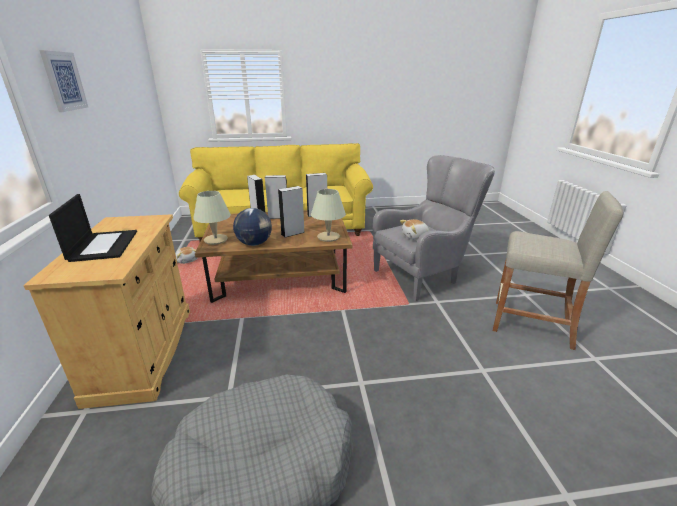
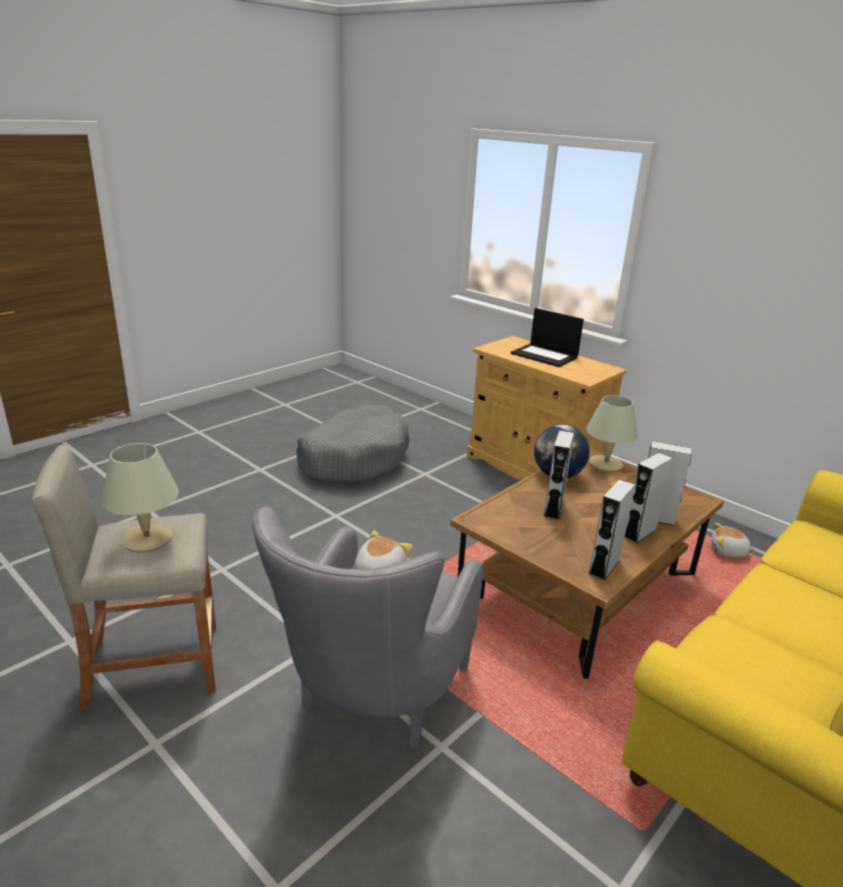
camera: 140 degrees right, 0 degrees up
picture [39,50,88,112] -> none
beige table lamp [311,189,346,242] -> beige table lamp moved to [101,443,179,553]

